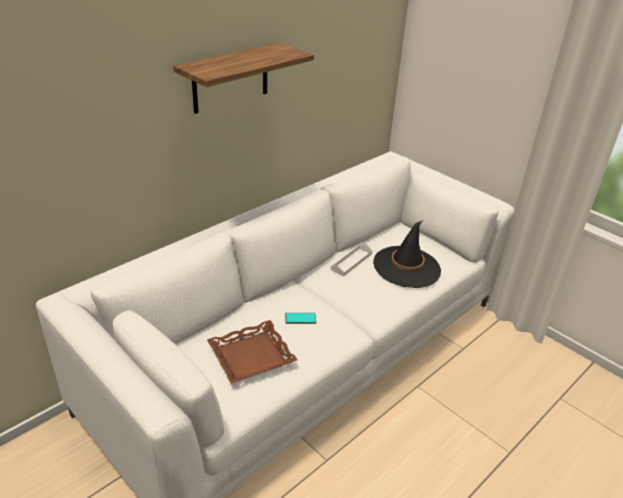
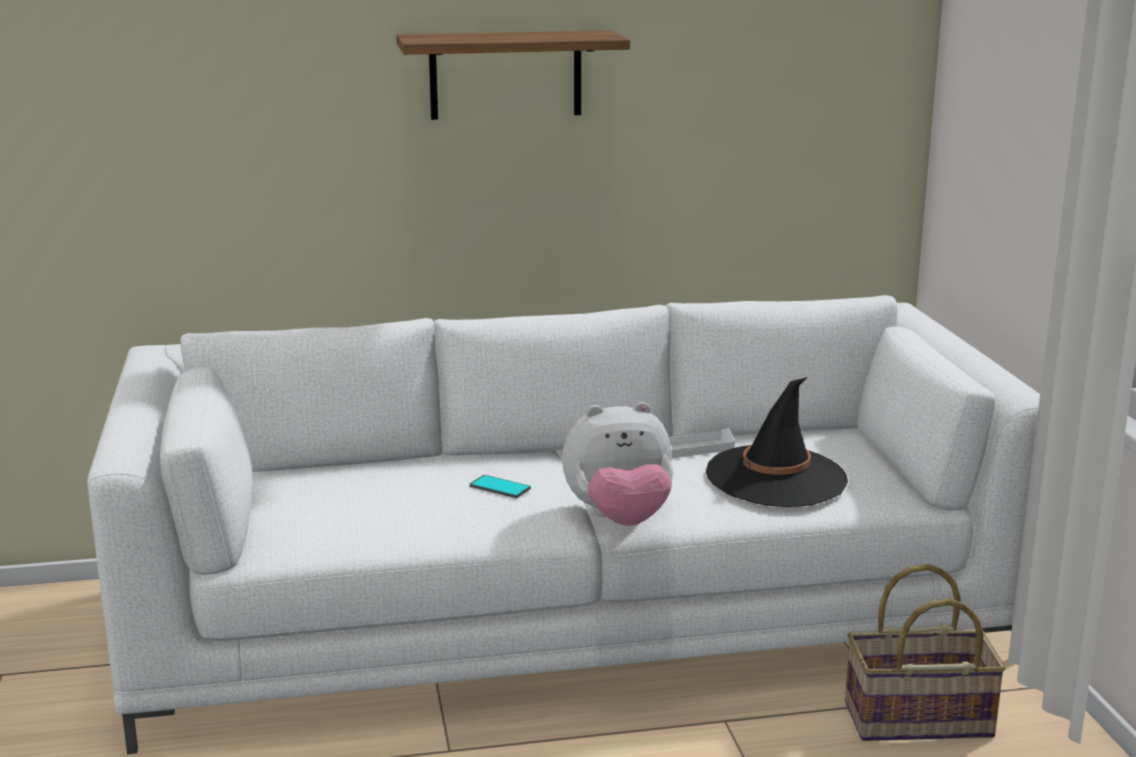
camera: 35 degrees right, 15 degrees down
brown tray [207,320,297,383] -> none
none -> plush toy [562,402,673,526]
none -> basket [845,564,1006,741]

